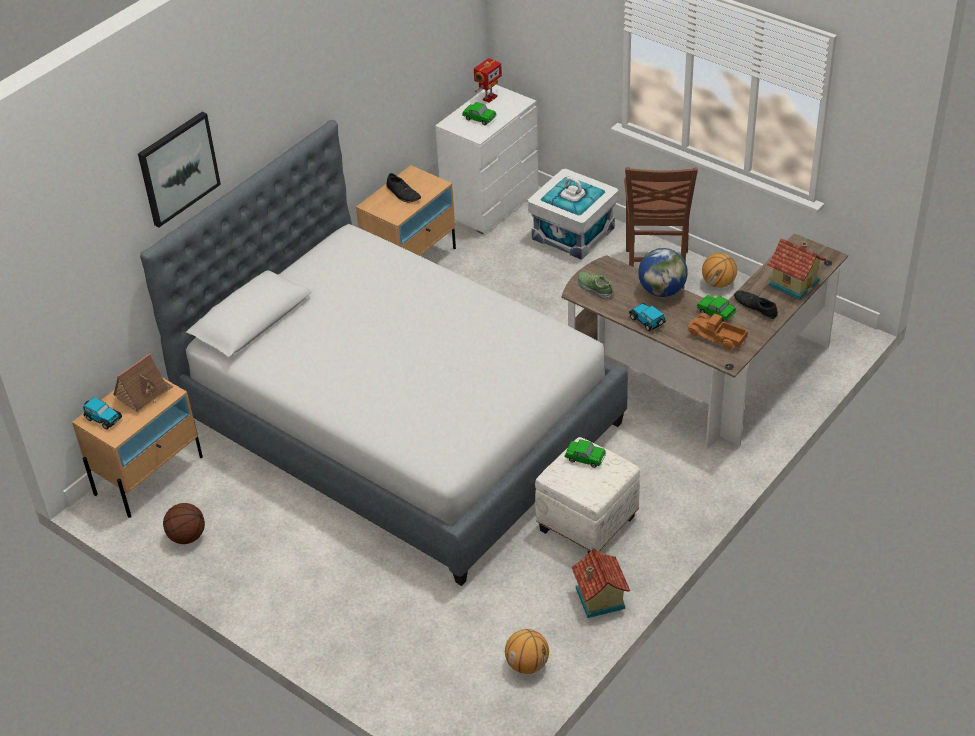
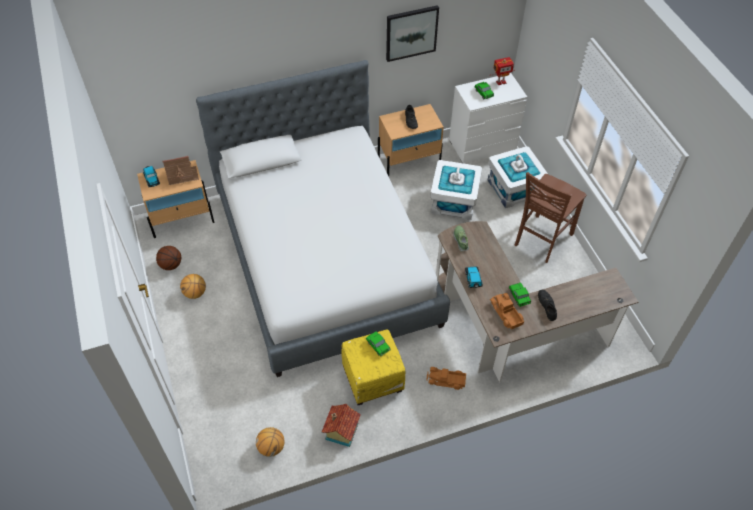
camera: 30 degrees right, 10 degrees up
picture [138,112,221,227] -> picture moved to [386,5,439,62]
white ottoman [535,437,640,554] -> yellow ottoman [342,329,405,405]
globe [638,248,688,297] -> none
basketball [702,253,737,288] -> basketball moved to [180,274,206,299]
toy house [767,238,826,300] -> none
none -> toy truck [427,367,466,390]
none -> white storage box [430,160,482,220]

